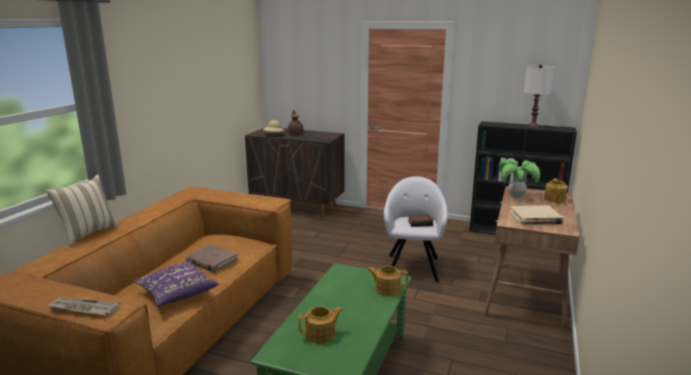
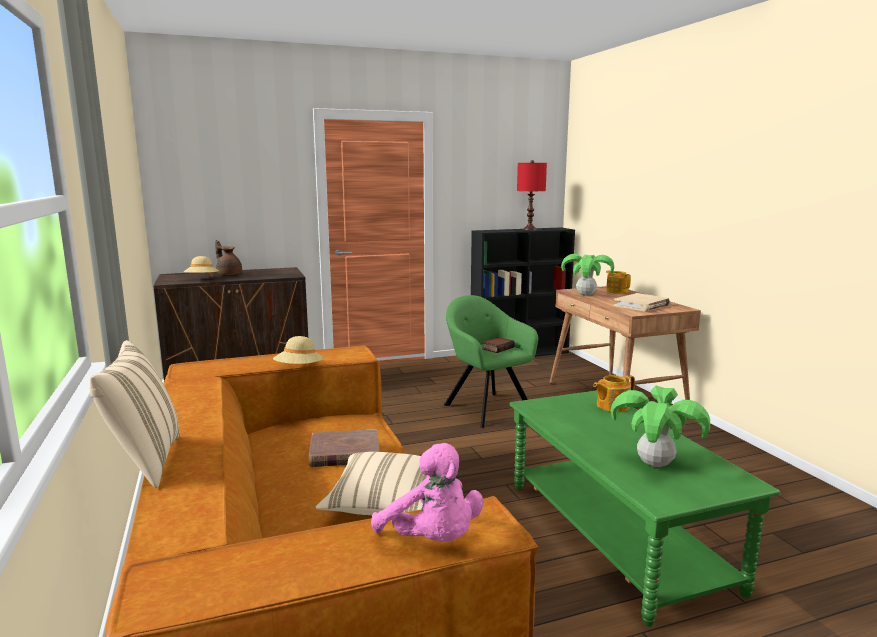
camera: 40 degrees left, 5 degrees down
newspaper [48,298,121,315] -> pink plush toy [371,443,483,541]
purple pillow [134,262,218,306] -> beige pillow [315,452,428,515]
teapot [298,306,343,344] -> potted plant [610,386,710,467]
grey armchair [384,177,448,283] -> green armchair [444,295,538,428]
white table lamp [524,64,555,128] -> red table lamp [517,160,547,230]
none -> beige hat [273,336,324,364]

